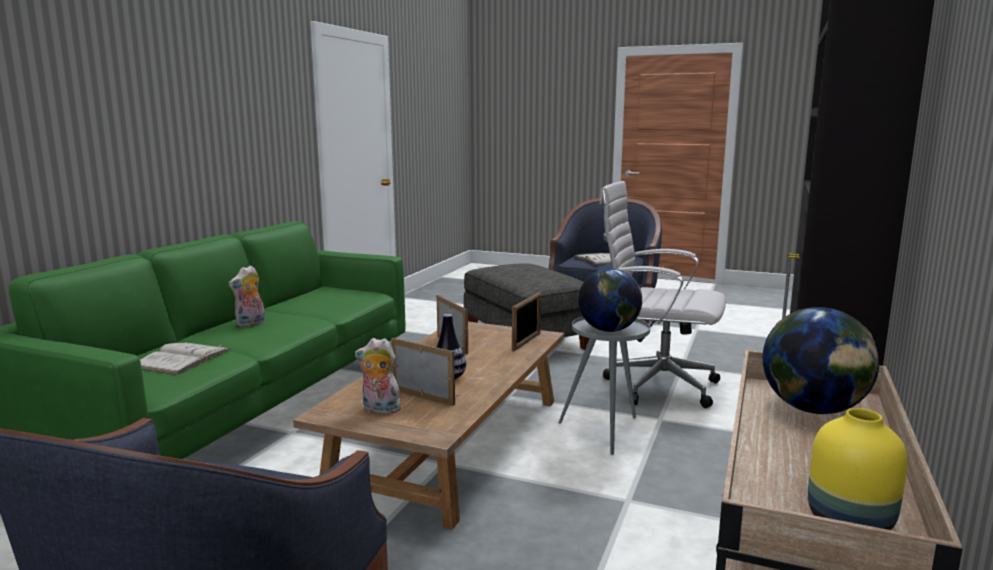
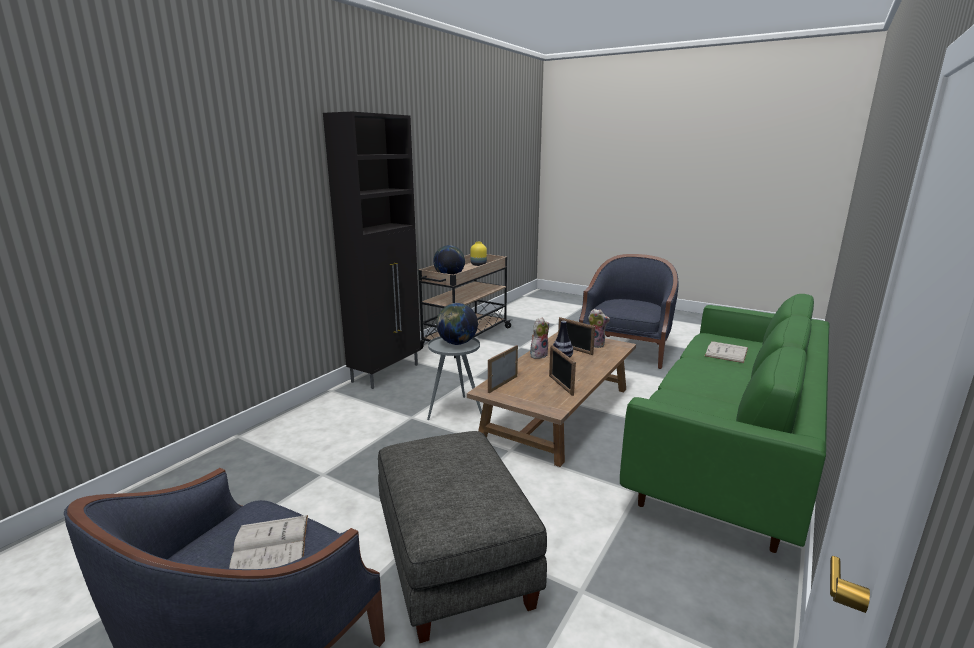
camera: 170 degrees left, 5 degrees up
plush toy [229,265,265,327] -> plush toy moved to [530,318,549,359]
white office chair [599,181,726,408] -> none

